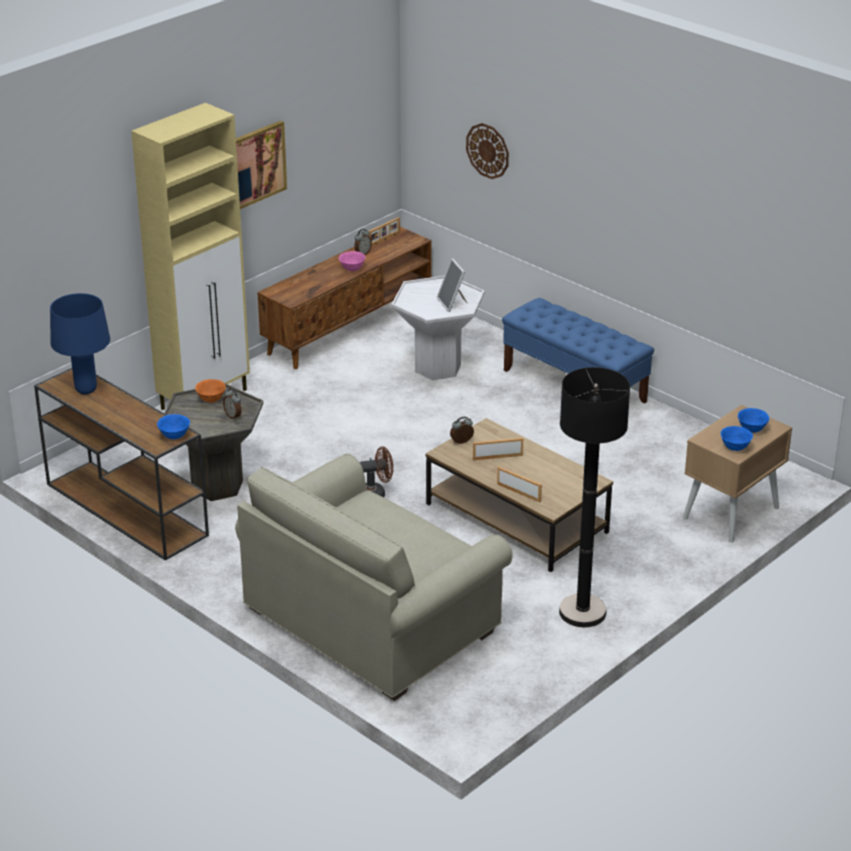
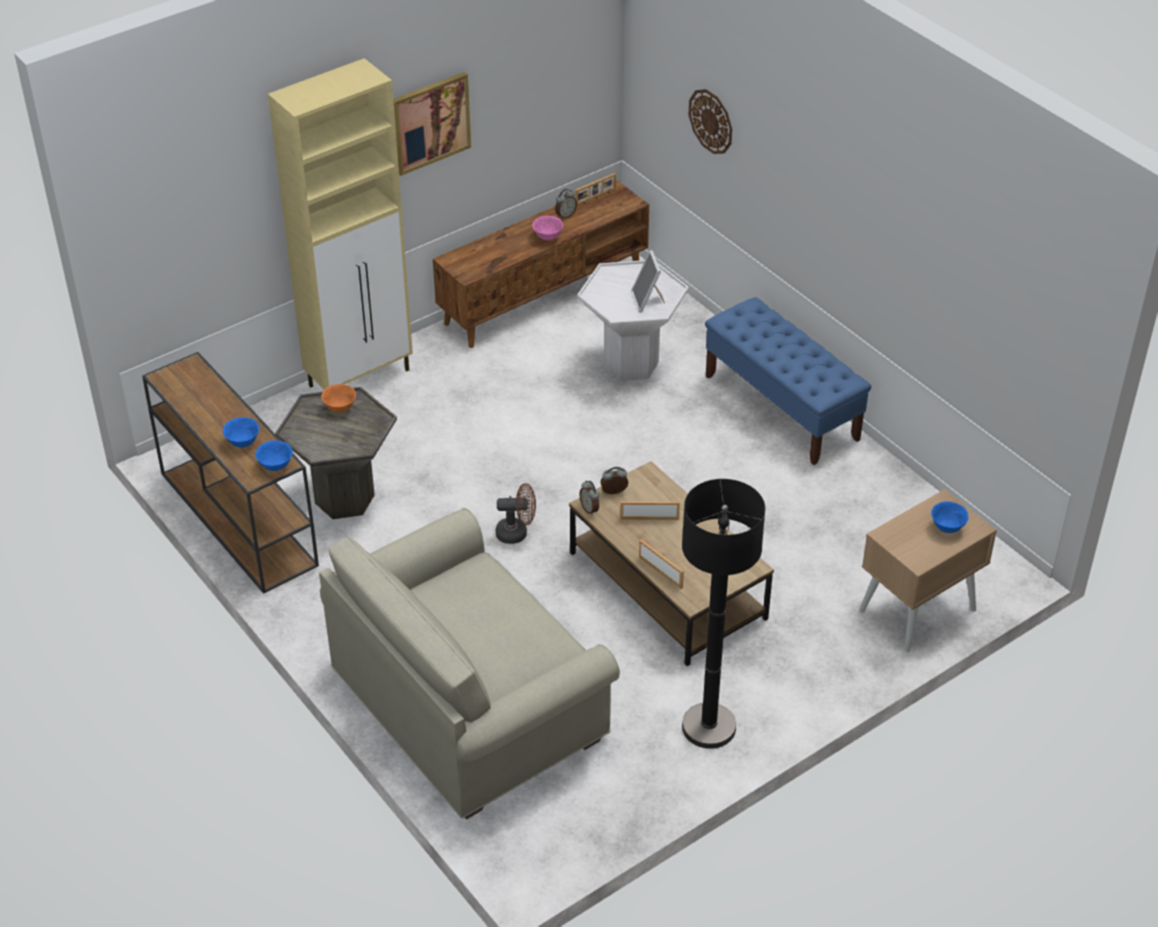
camera: 10 degrees right, 10 degrees up
blue table lamp [50,293,110,394] -> none
alarm clock [223,388,242,420] -> alarm clock moved to [580,480,600,516]
blue bowl [720,426,753,451] -> blue bowl moved to [223,417,259,448]

